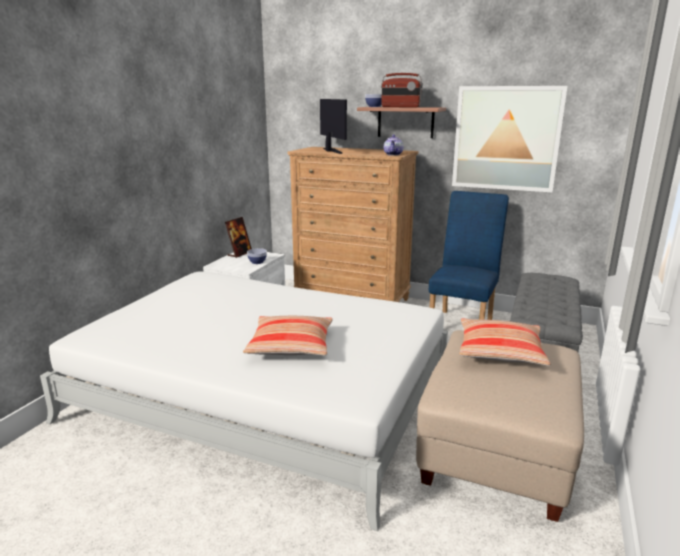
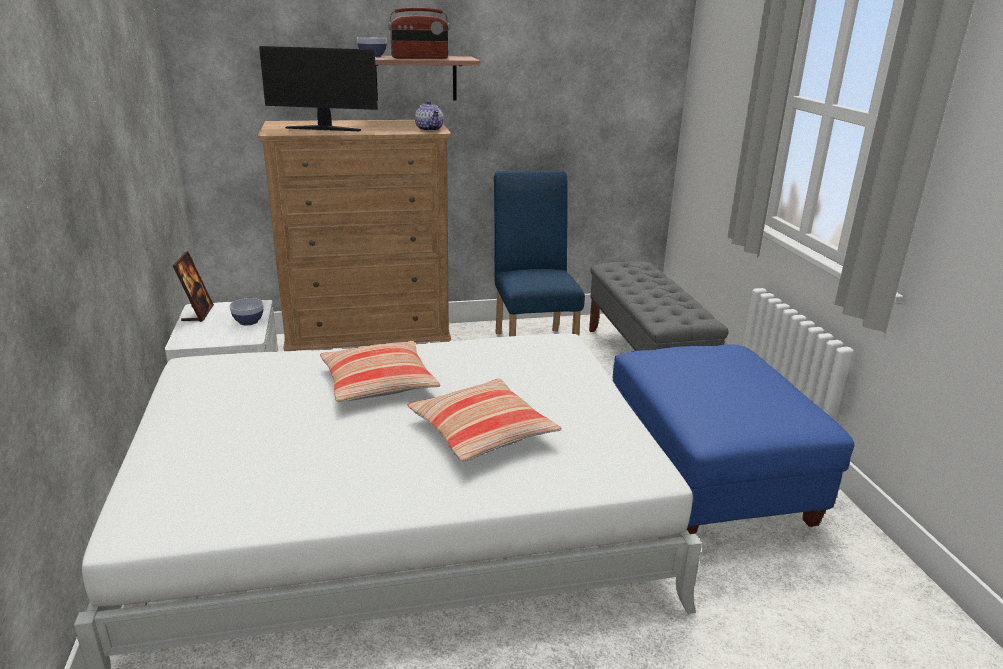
camera: 35 degrees left, 5 degrees up
monitor [320,99,347,154] -> monitor turned 150 degrees clockwise [259,46,378,131]
beige ottoman [416,330,584,522] -> blue ottoman [613,344,855,534]
picture [452,86,568,193] -> none
pillow [459,318,551,366] -> pillow moved to [320,341,441,402]

